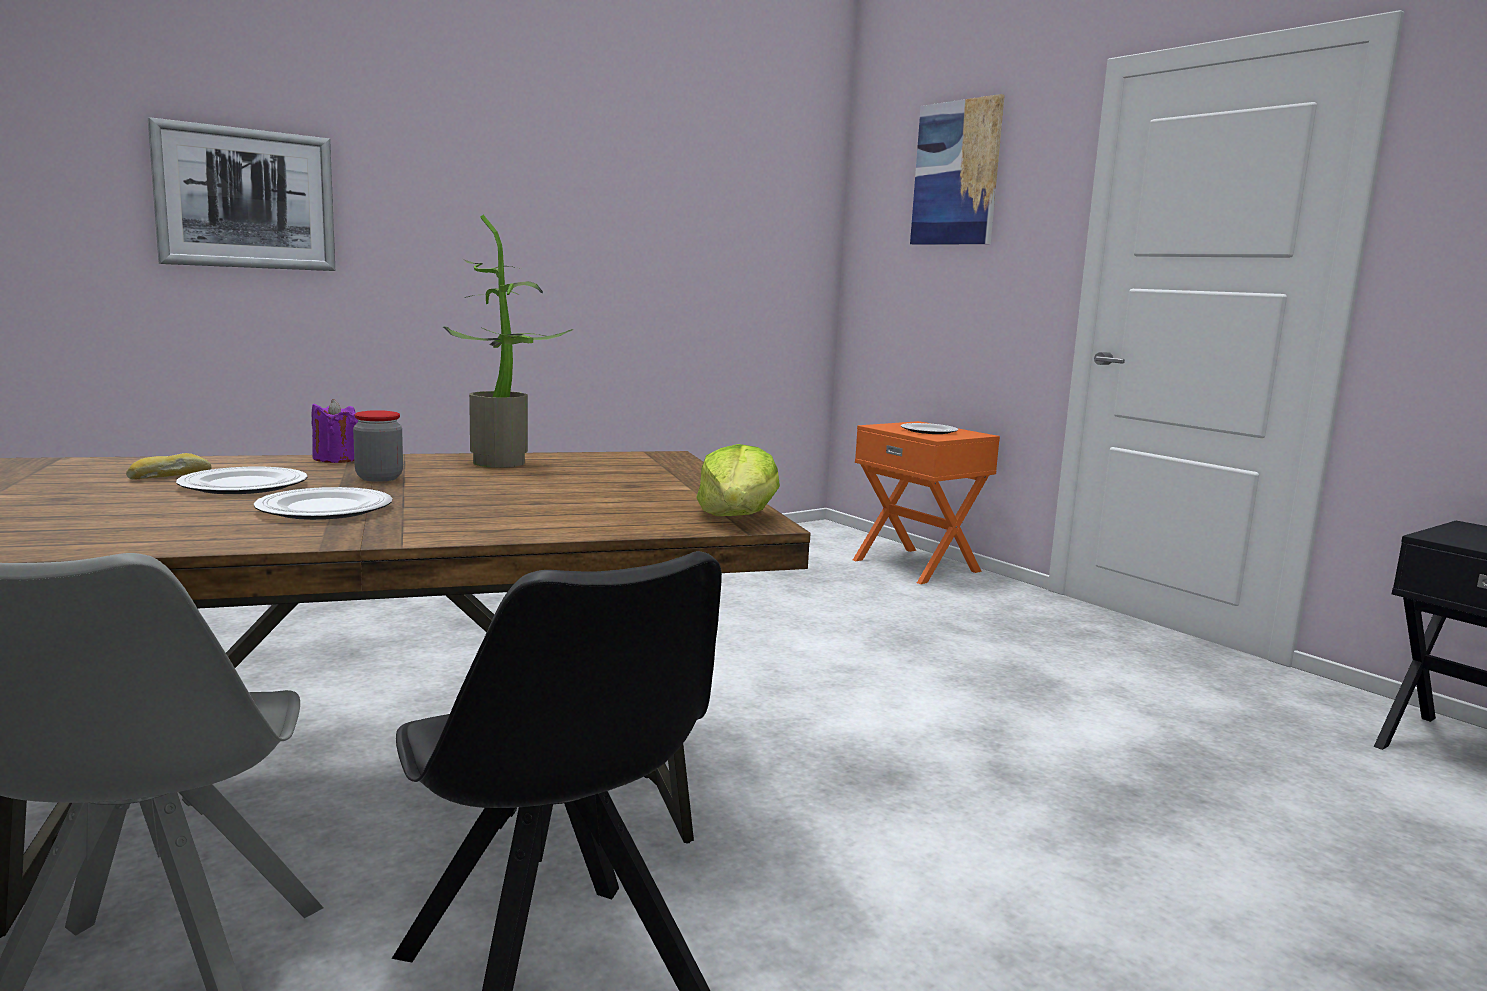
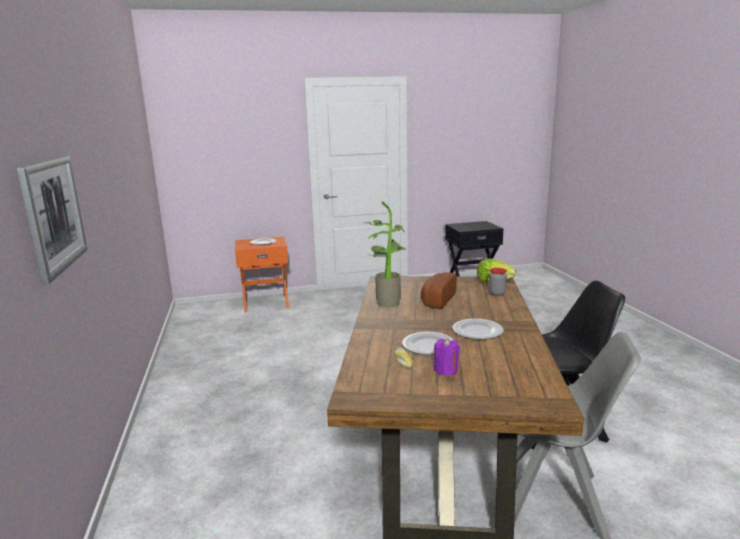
camera: 65 degrees left, 5 degrees up
purple candle [311,399,358,463] -> purple candle moved to [433,338,460,376]
jar [353,410,403,482] -> jar moved to [489,268,507,296]
picture [910,94,1005,245] -> none
none -> bread [421,272,457,309]

